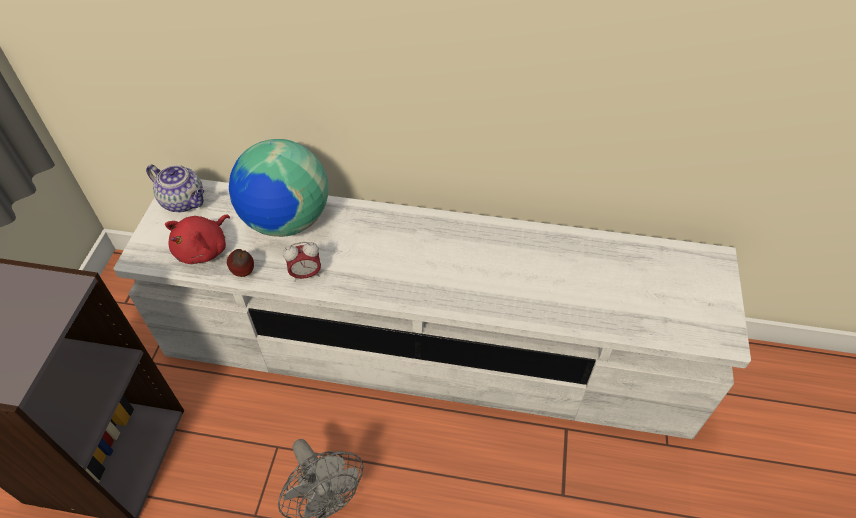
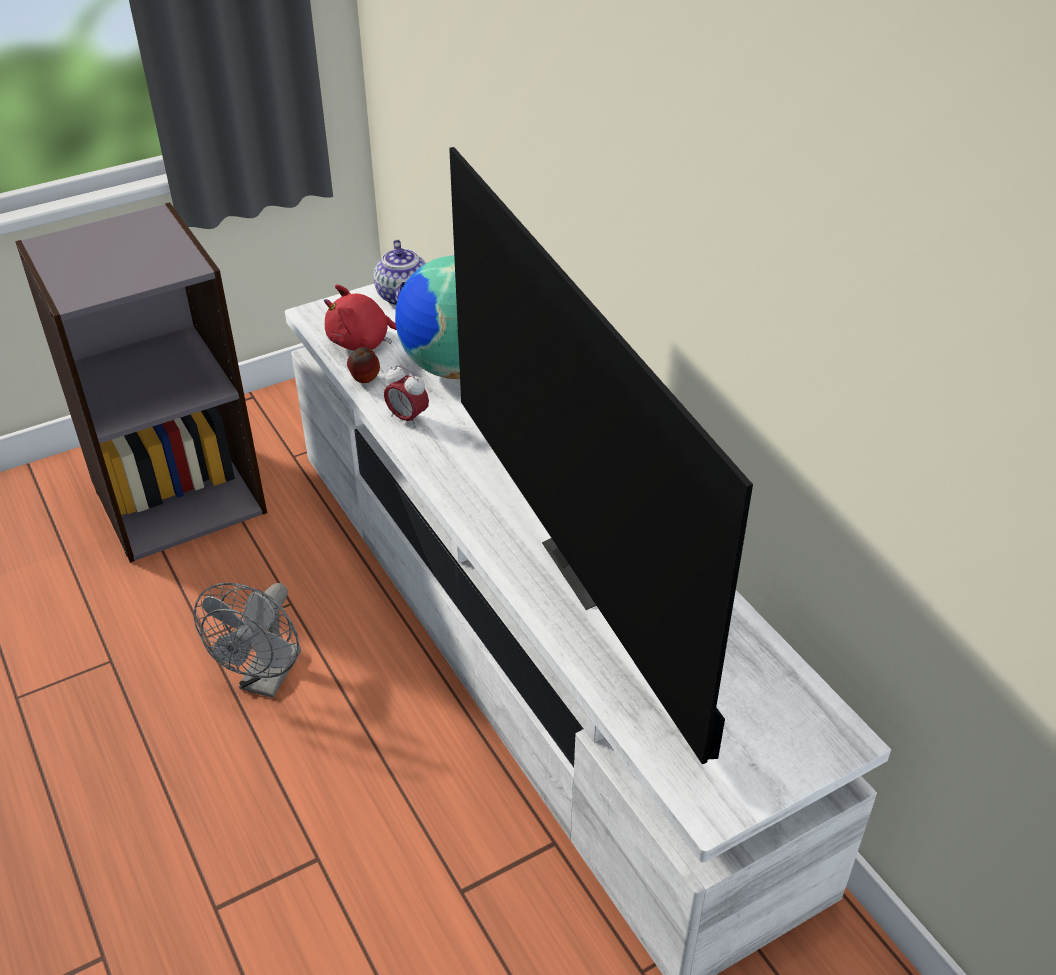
camera: 50 degrees right, 10 degrees down
none -> television [449,147,753,764]

